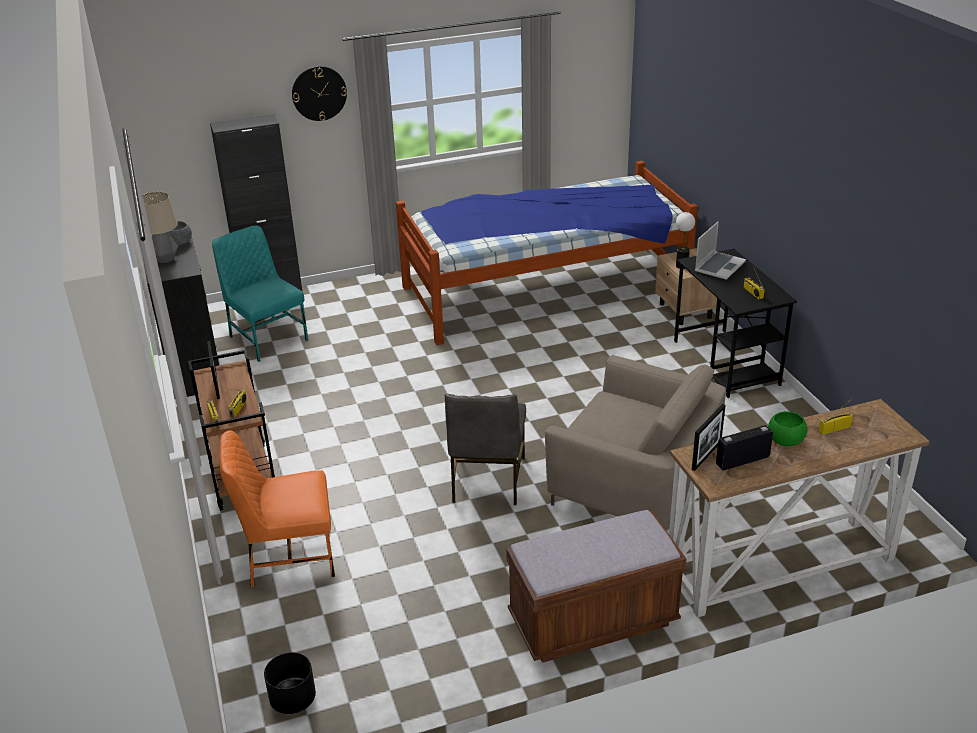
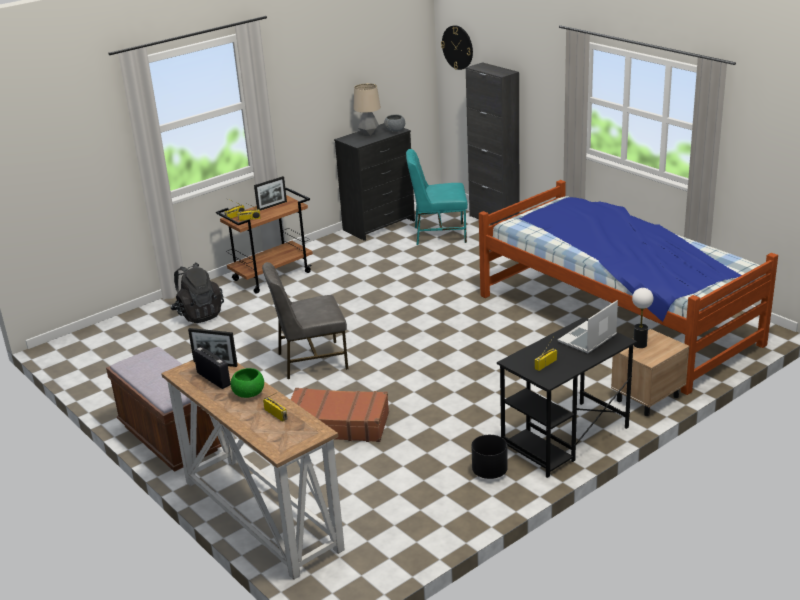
camera: 70 degrees right, 5 degrees down
turquoise chair [212,226,309,362] -> turquoise chair turned 120 degrees counterclockwise [406,149,468,245]
orange chair [219,430,335,587] -> black backpack [171,262,224,323]
black planter [264,652,316,714] -> black planter moved to [471,435,508,479]
wall clock [292,66,347,121] -> wall clock moved to [441,25,473,70]
beige armchair [545,355,726,531] -> brown suitcase [290,388,389,442]
laptop [695,221,746,280] -> laptop turned 120 degrees clockwise [558,300,618,353]

